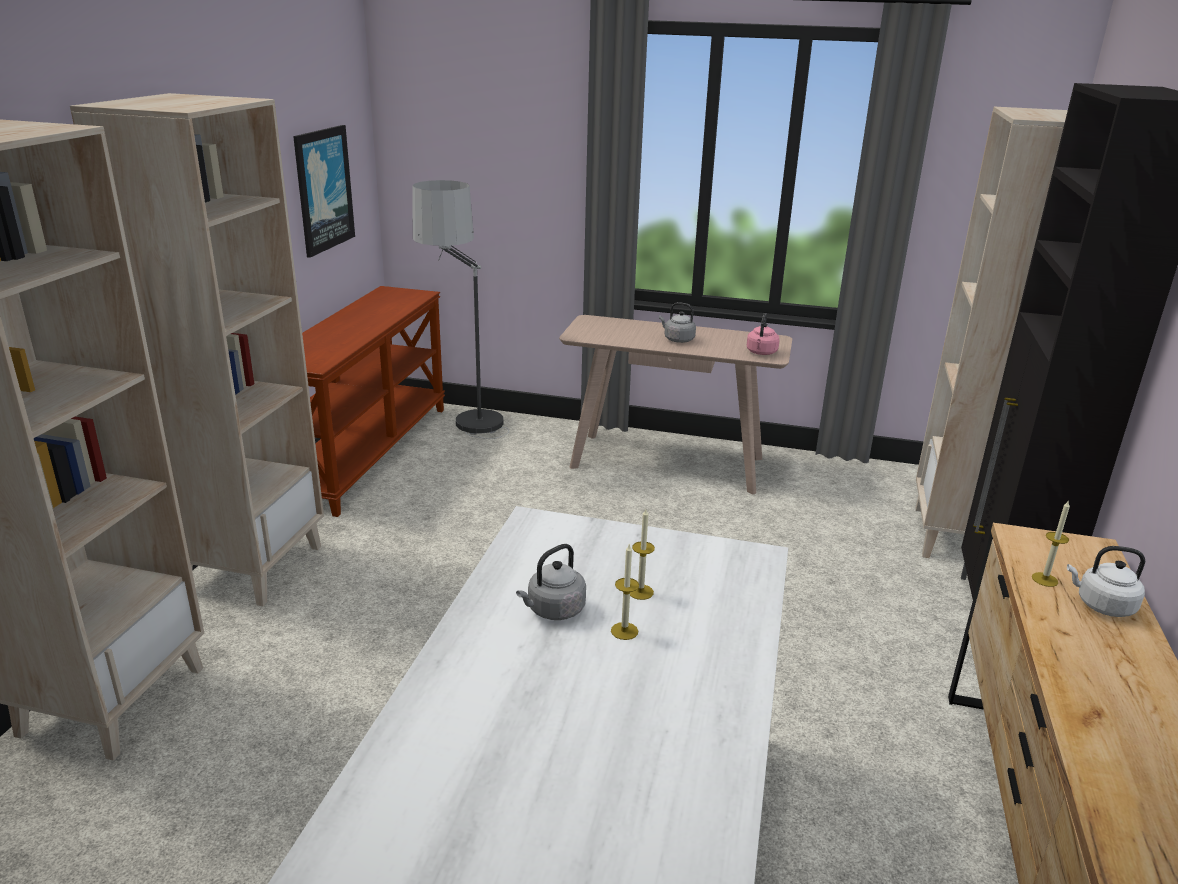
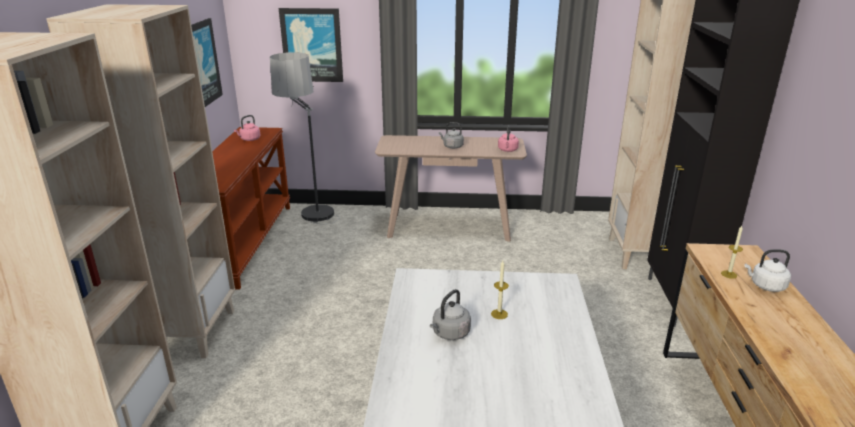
camera: 10 degrees left, 0 degrees up
candle [611,543,639,640] -> none
none -> pink kettle [234,115,260,141]
none -> picture [279,8,343,82]

